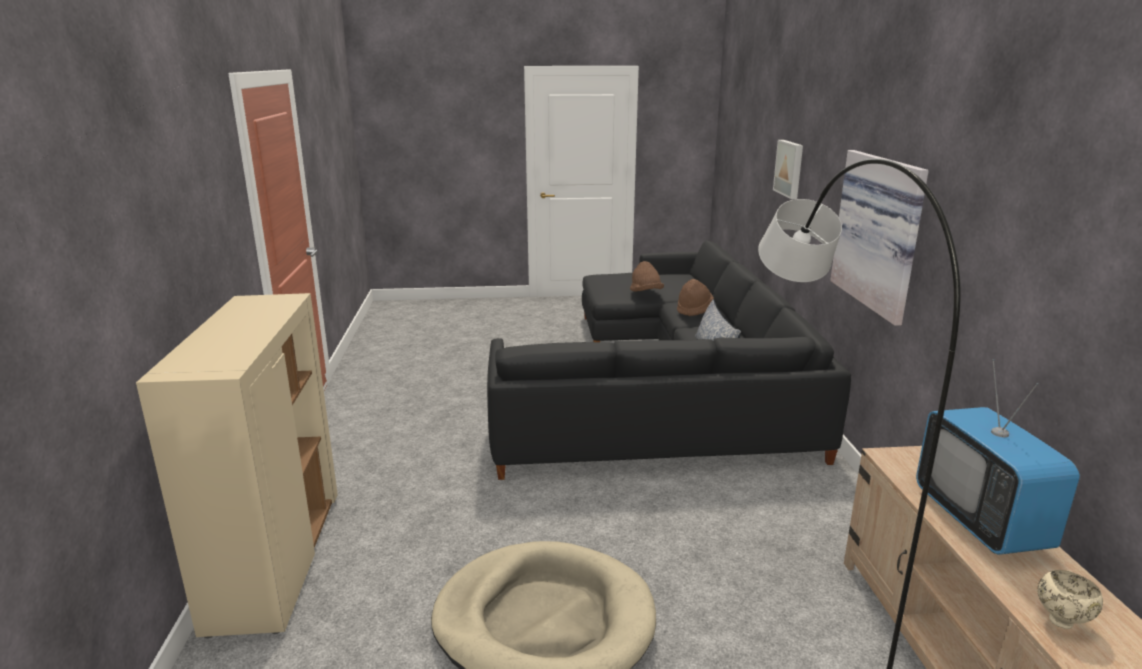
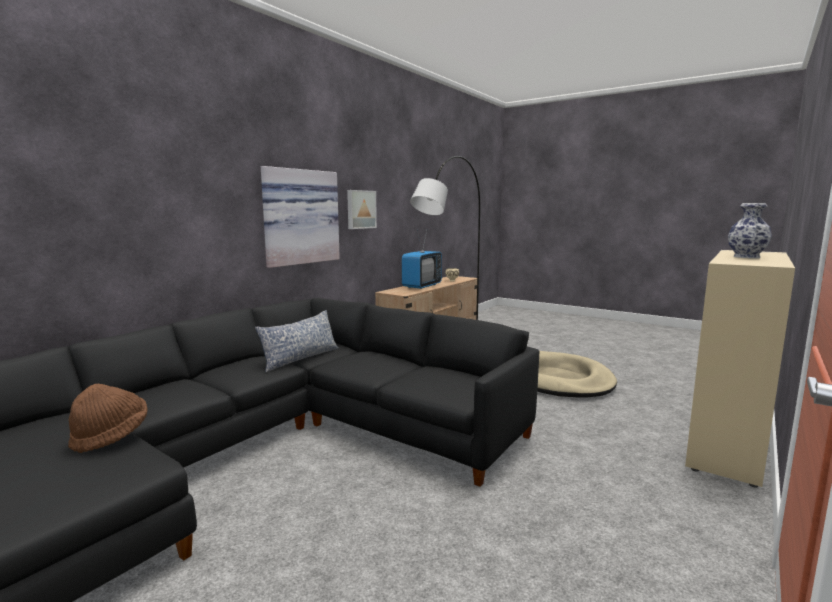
camera: 140 degrees left, 10 degrees down
brown hat [677,279,714,316] -> none
picture [773,140,803,199] -> picture moved to [347,190,377,229]
none -> vase [728,203,772,258]

